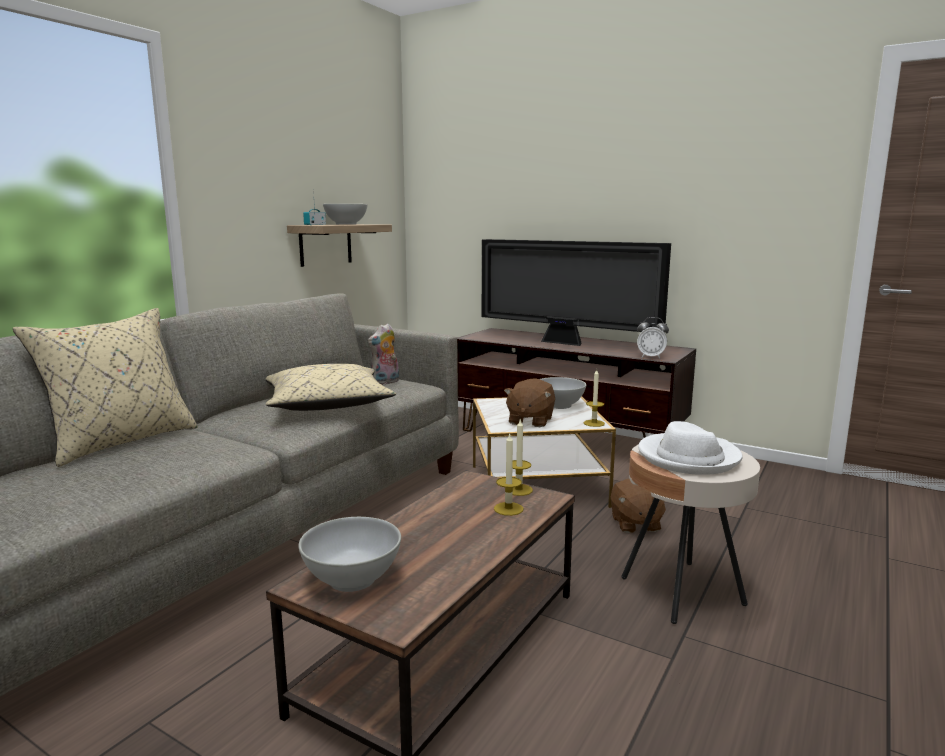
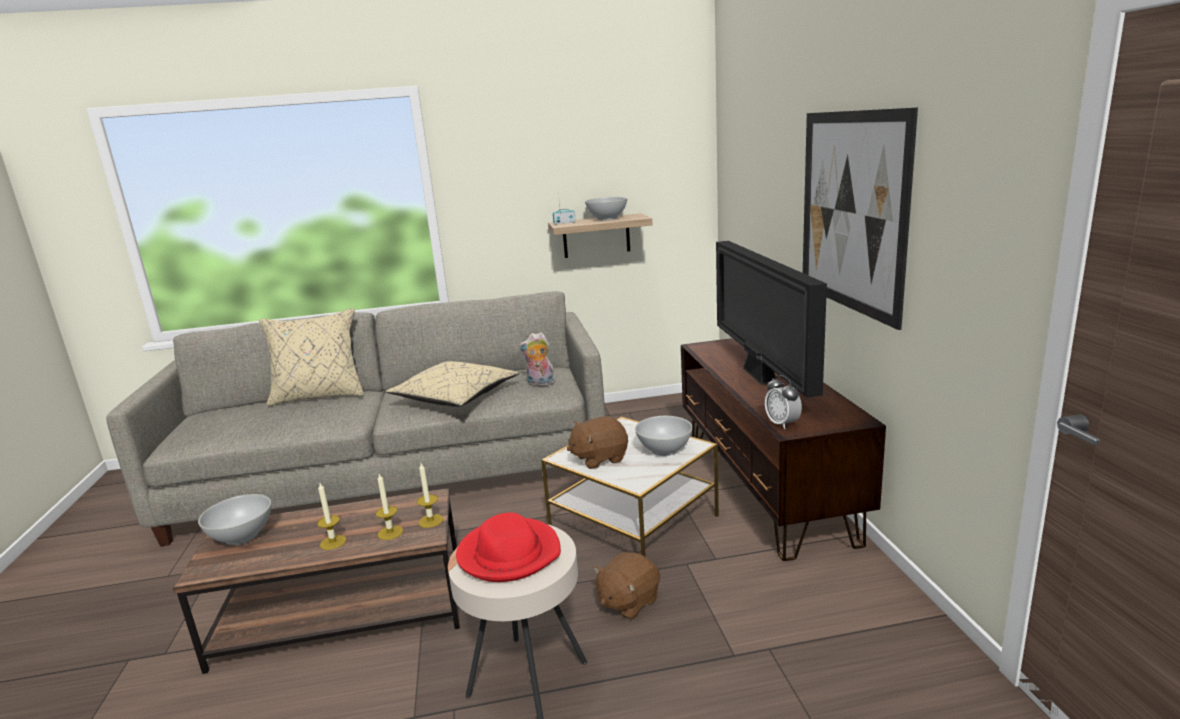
camera: 50 degrees right, 5 degrees up
candle [584,369,605,427] -> candle moved to [317,483,346,550]
white hat [638,421,743,475] -> red hat [456,512,561,582]
none -> picture [803,107,918,330]

